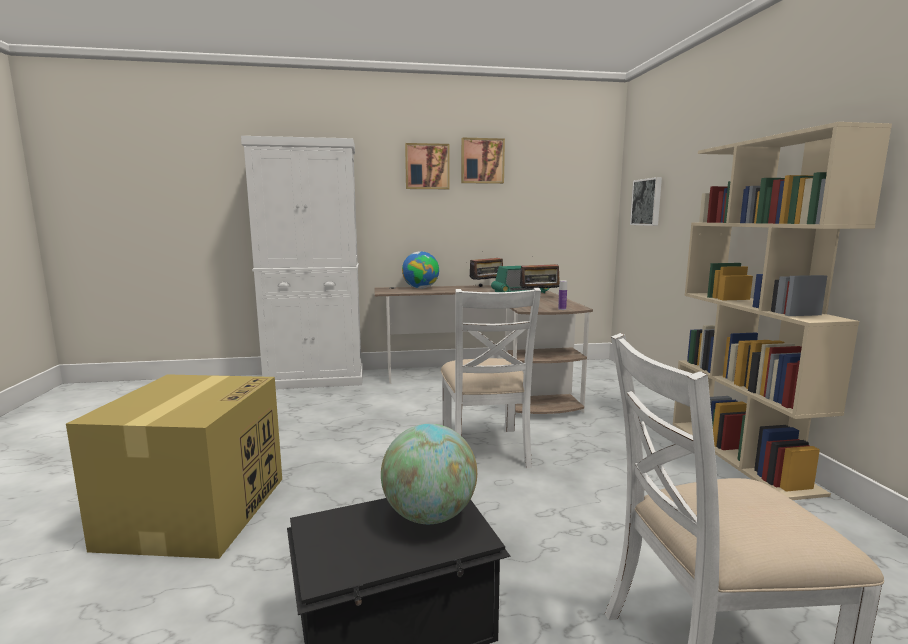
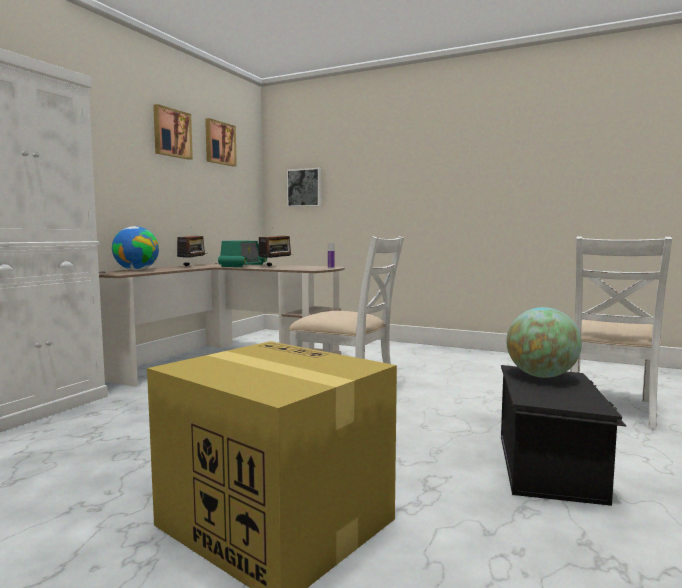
camera: 55 degrees left, 5 degrees down
picture [405,143,450,189] -> picture moved to [205,118,237,166]
beige bookcase [673,122,892,500] -> none

